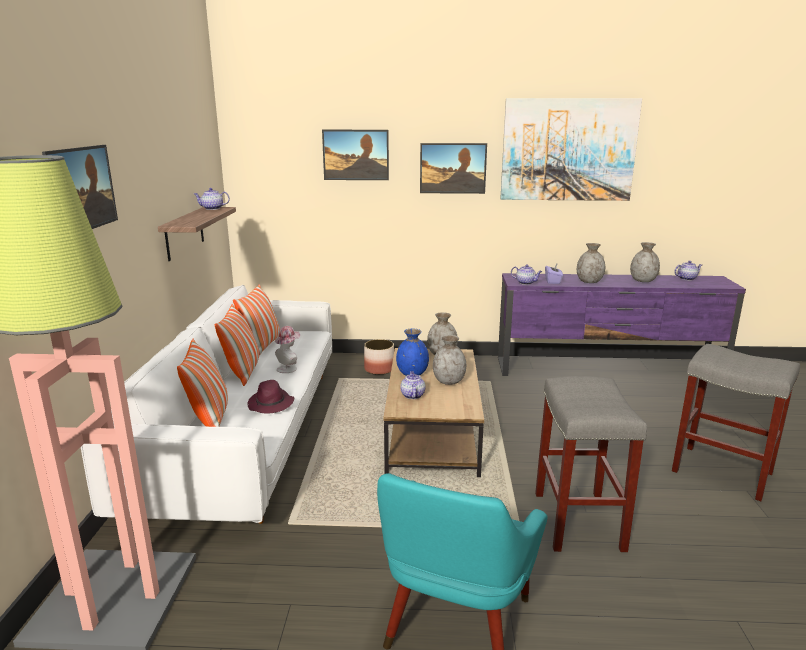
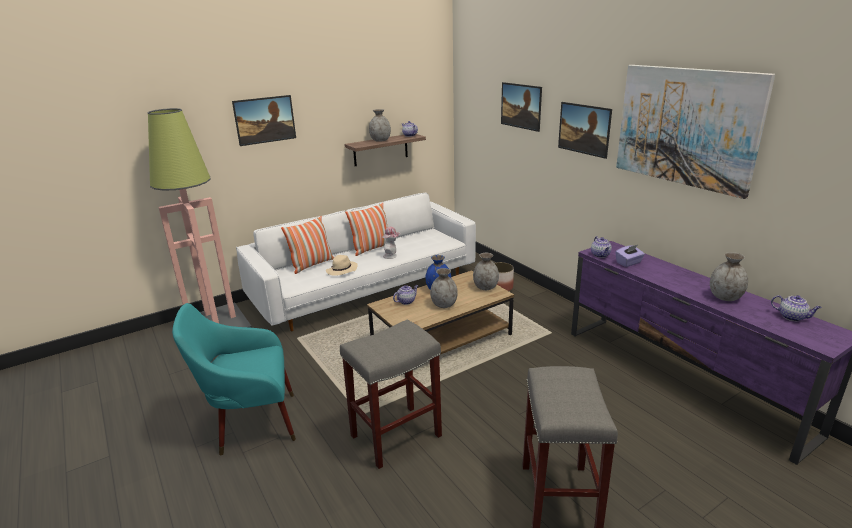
camera: 55 degrees right, 5 degrees up
pillow [233,284,280,355] -> none
purple hat [247,380,294,413] -> beige hat [326,255,358,276]
grey vase [577,243,605,283] -> grey vase moved to [369,109,391,142]

